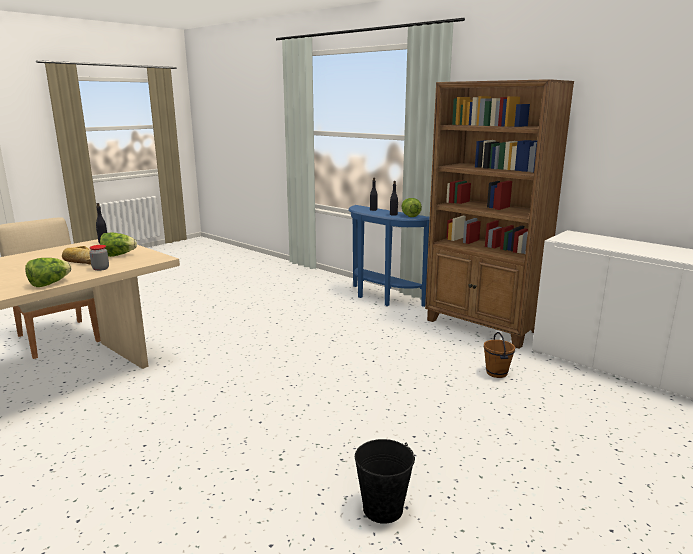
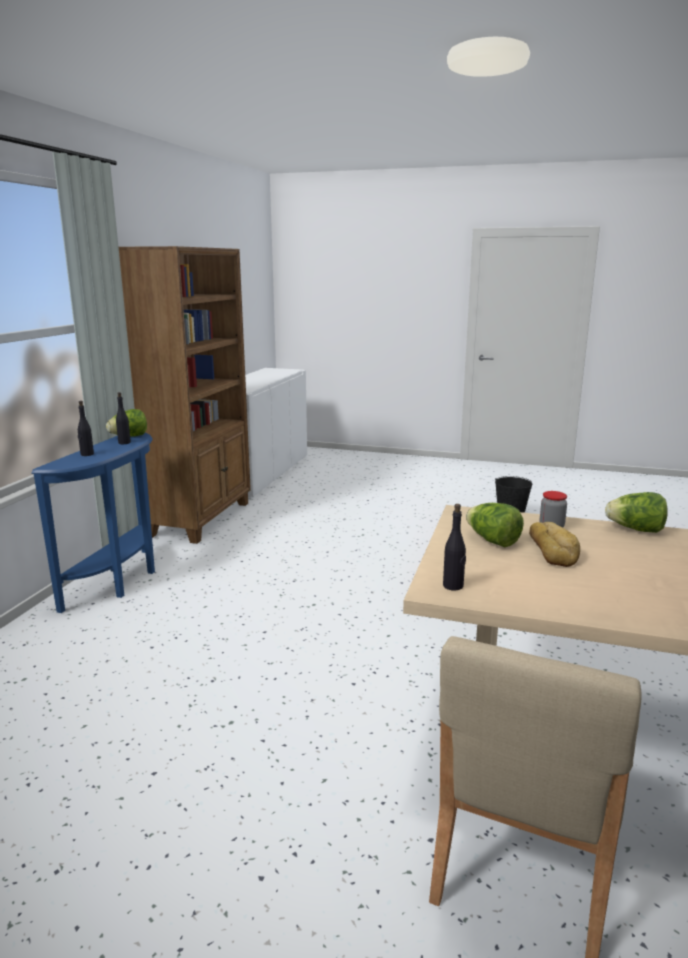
camera: 115 degrees left, 0 degrees up
brown bucket [484,332,515,378] -> none

